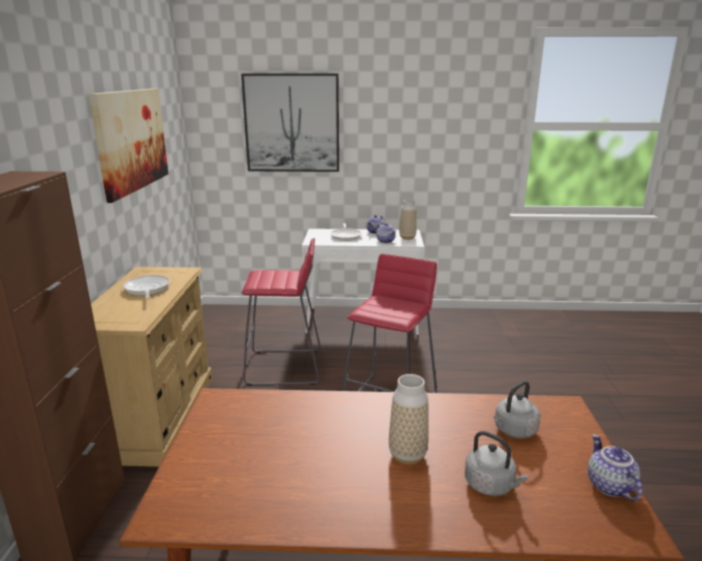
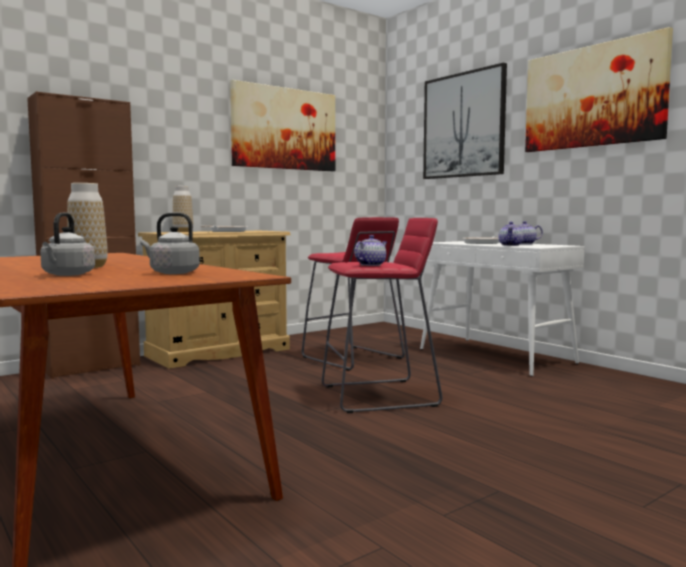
camera: 50 degrees right, 15 degrees down
vase [399,200,417,240] -> vase moved to [172,186,193,232]
teapot [588,434,642,501] -> teapot moved to [354,235,387,266]
none -> picture [525,27,673,152]

